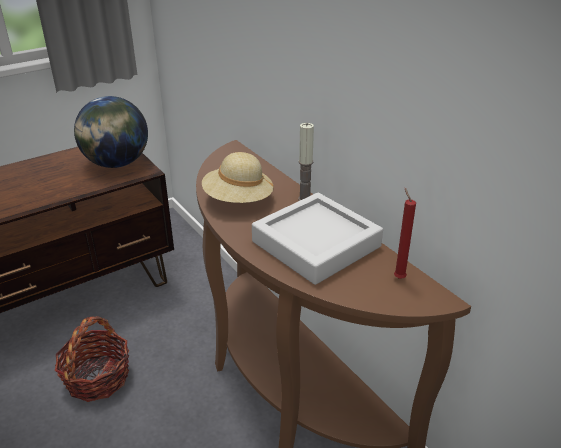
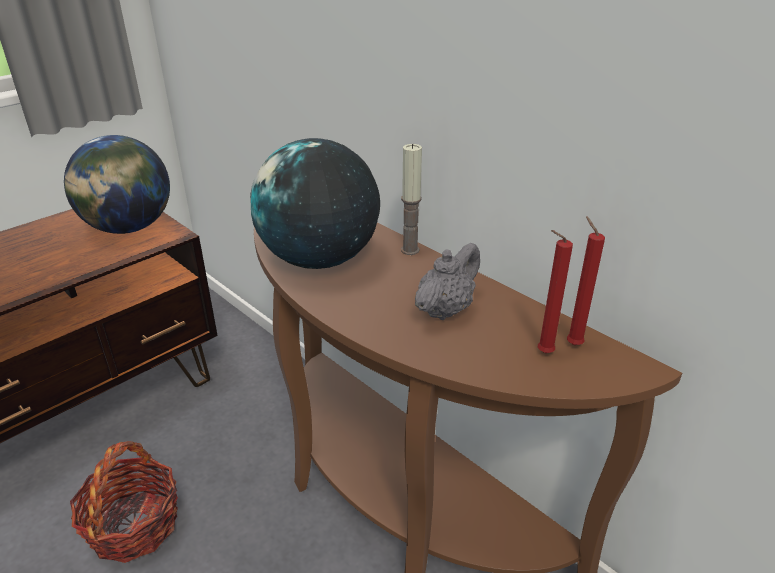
camera: 10 degrees left, 0 degrees up
beige hat [202,152,274,203] -> globe [250,138,380,269]
grey tray [252,193,383,285] -> grey teapot [415,243,480,320]
none -> red candle [538,230,573,353]

